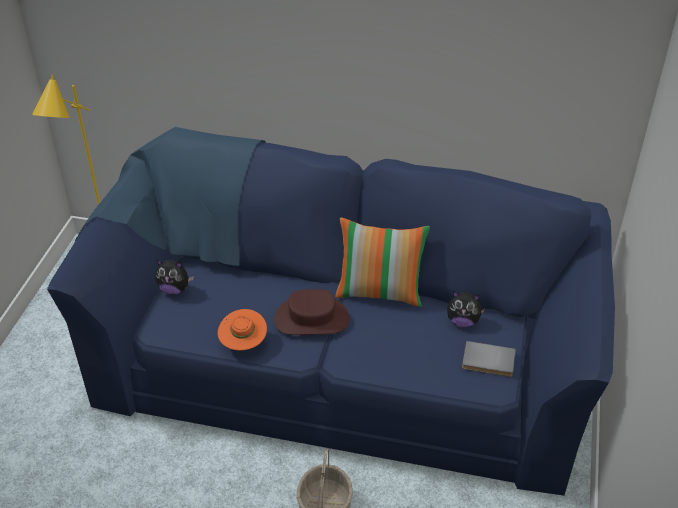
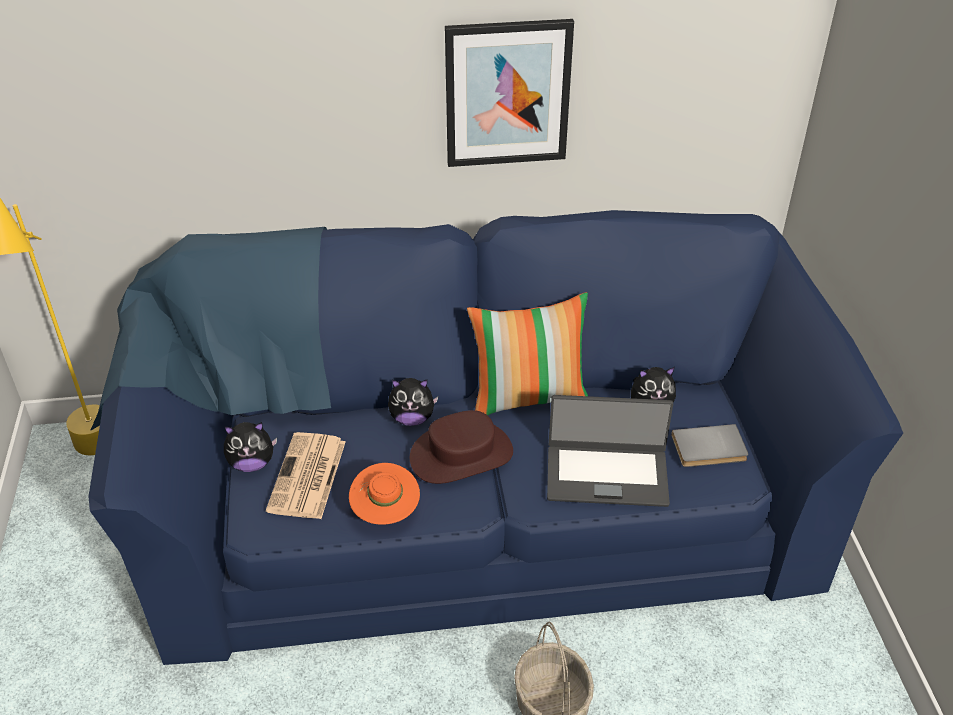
camera: 20 degrees left, 0 degrees up
none -> newspaper [266,432,346,519]
none -> plush toy [388,378,438,426]
none -> picture [445,19,574,167]
none -> laptop [547,395,673,507]

